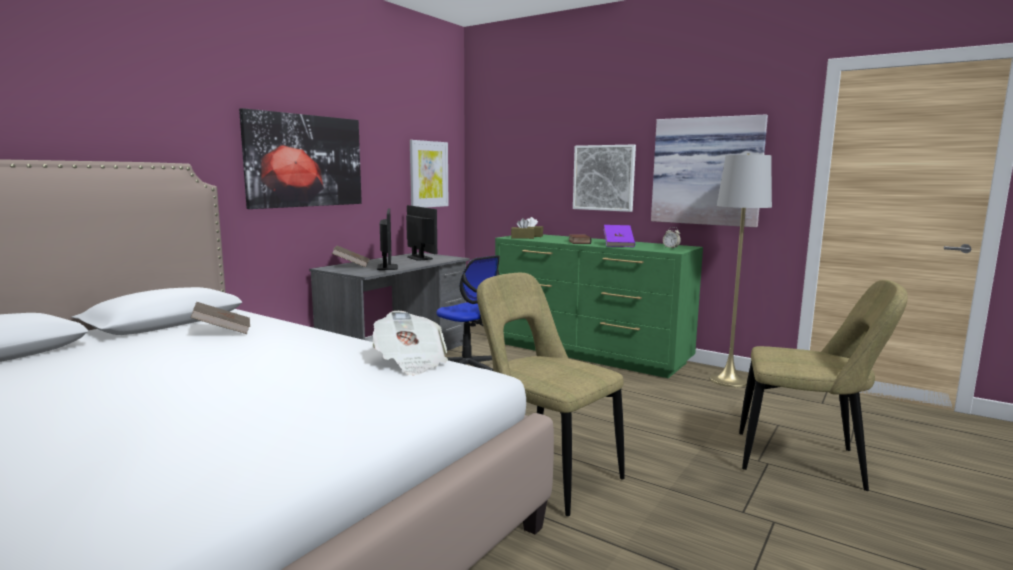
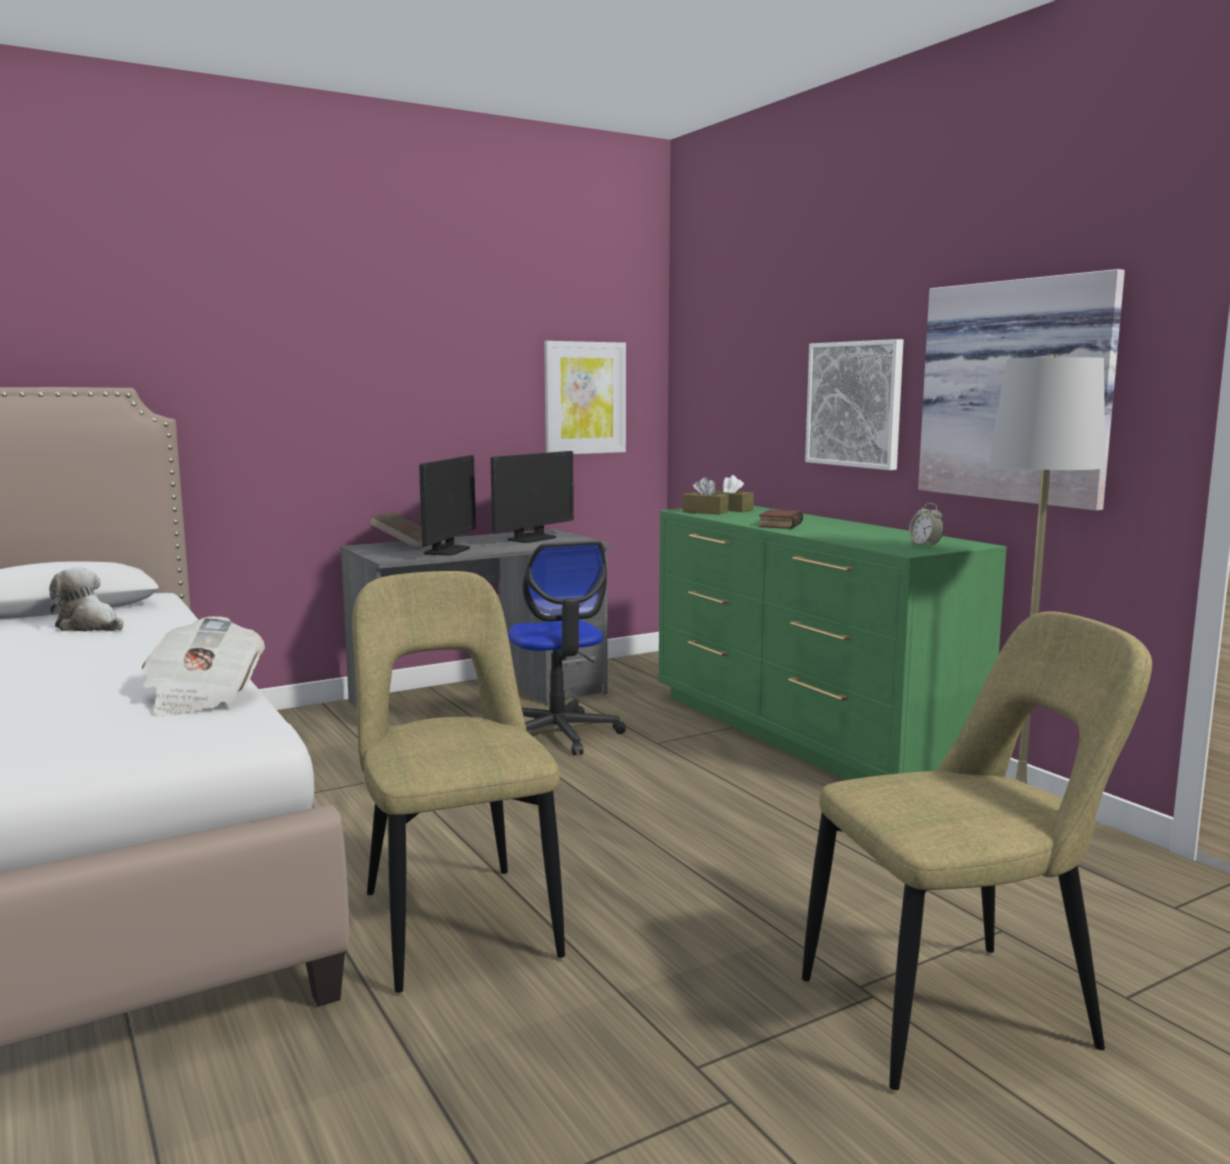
camera: 25 degrees right, 0 degrees up
brown book [190,302,250,334] -> plush toy [49,567,123,632]
picture [239,108,362,209] -> none
monitor [406,205,437,260] -> monitor turned 45 degrees clockwise [491,451,574,543]
purple book [603,225,635,247] -> none
beige chair [739,280,908,491] -> beige chair turned 60 degrees counterclockwise [802,611,1152,1090]

